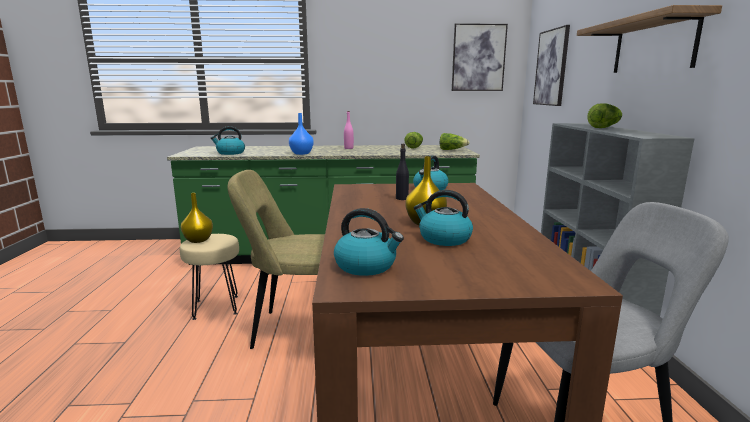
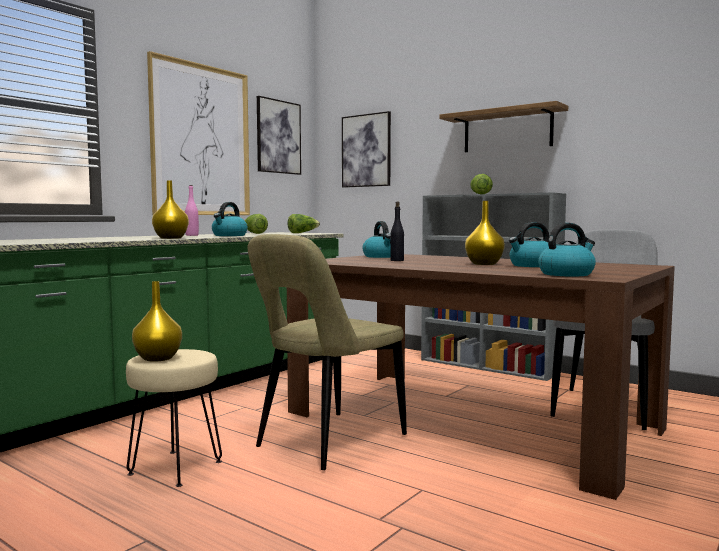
camera: 50 degrees left, 10 degrees down
kettle [211,126,245,155] -> kettle moved to [212,202,248,236]
blue vase [289,113,314,155] -> yellow vase [152,180,189,239]
none -> picture [147,51,250,215]

